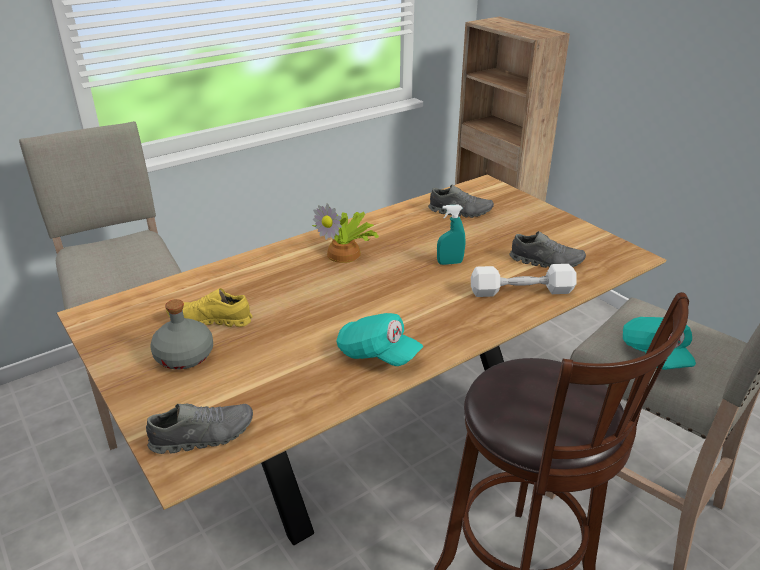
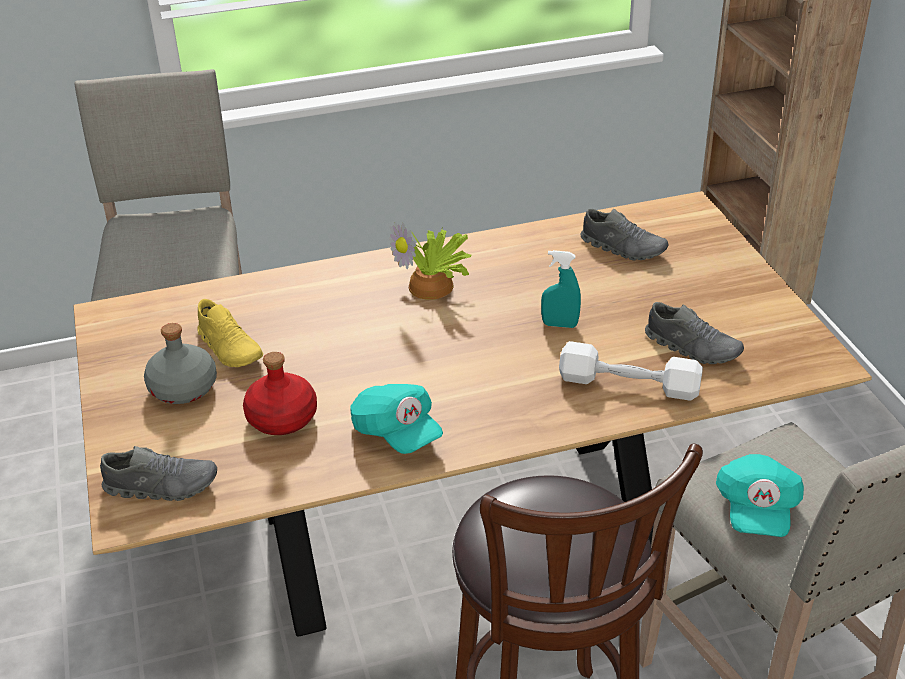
camera: 20 degrees right, 5 degrees up
yellow shoe [166,288,253,327] -> yellow shoe turned 150 degrees counterclockwise [197,299,263,367]
none -> red bottle [243,352,317,435]

